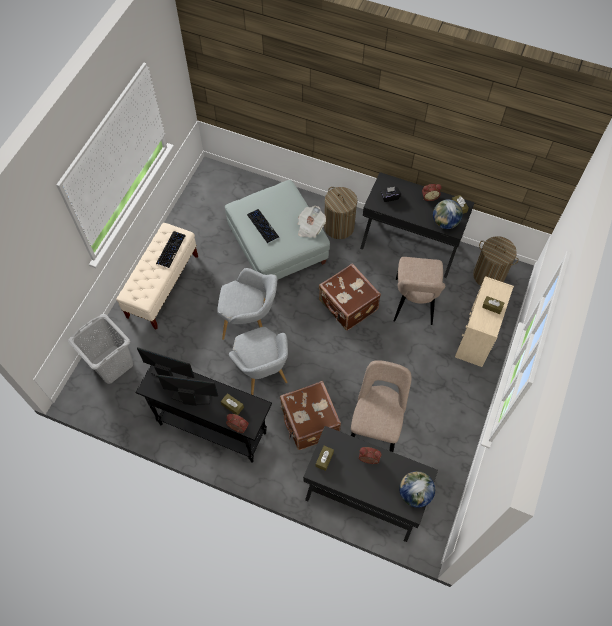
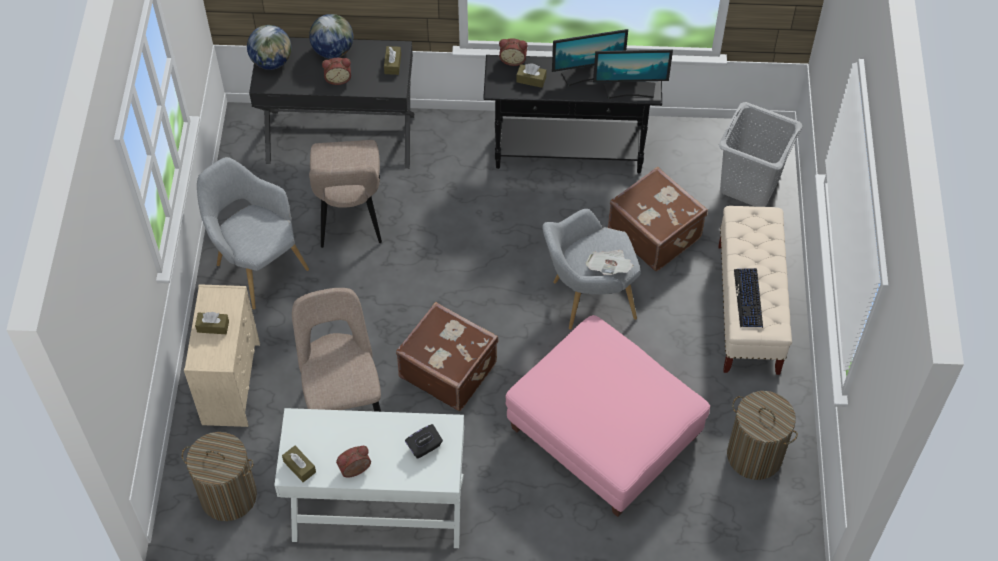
camera: 160 degrees right, 5 degrees down
grey ottoman [225,180,330,280] -> pink ottoman [505,315,710,517]
grey armchair [229,327,288,395] -> grey armchair moved to [197,157,309,309]
keyboard [247,209,279,243] -> none
brown suitcase [280,381,341,450] -> brown suitcase moved to [608,167,708,271]
newspaper [298,206,326,238] -> newspaper moved to [586,250,634,275]
laundry basket [324,187,357,239] -> laundry basket moved to [727,391,798,480]
black desk [360,172,475,278] -> white desk [274,408,464,548]
globe [433,200,463,229] -> globe moved to [309,14,353,59]

